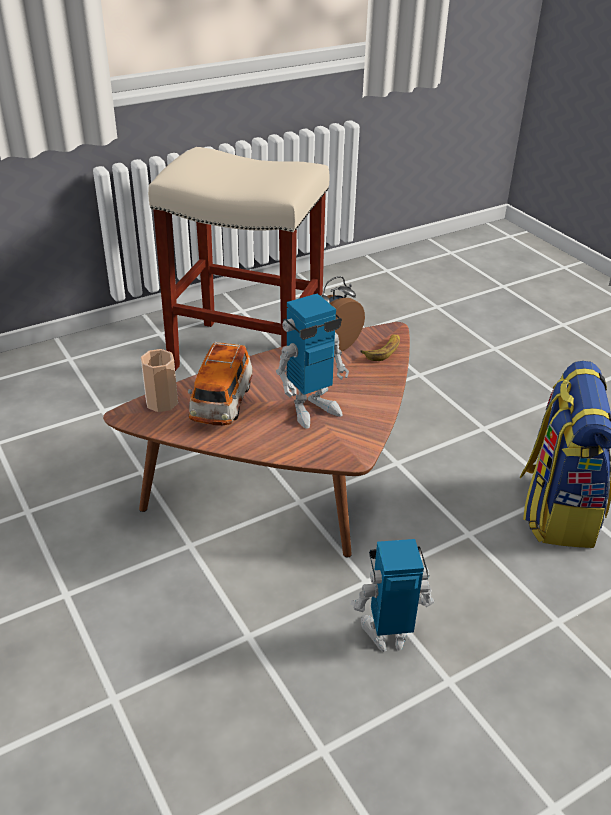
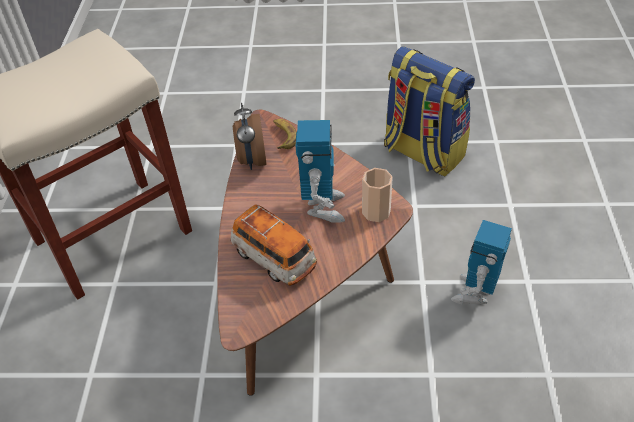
camera: 55 degrees left, 10 degrees up
cup [141,349,178,412] -> cup moved to [362,168,393,222]

